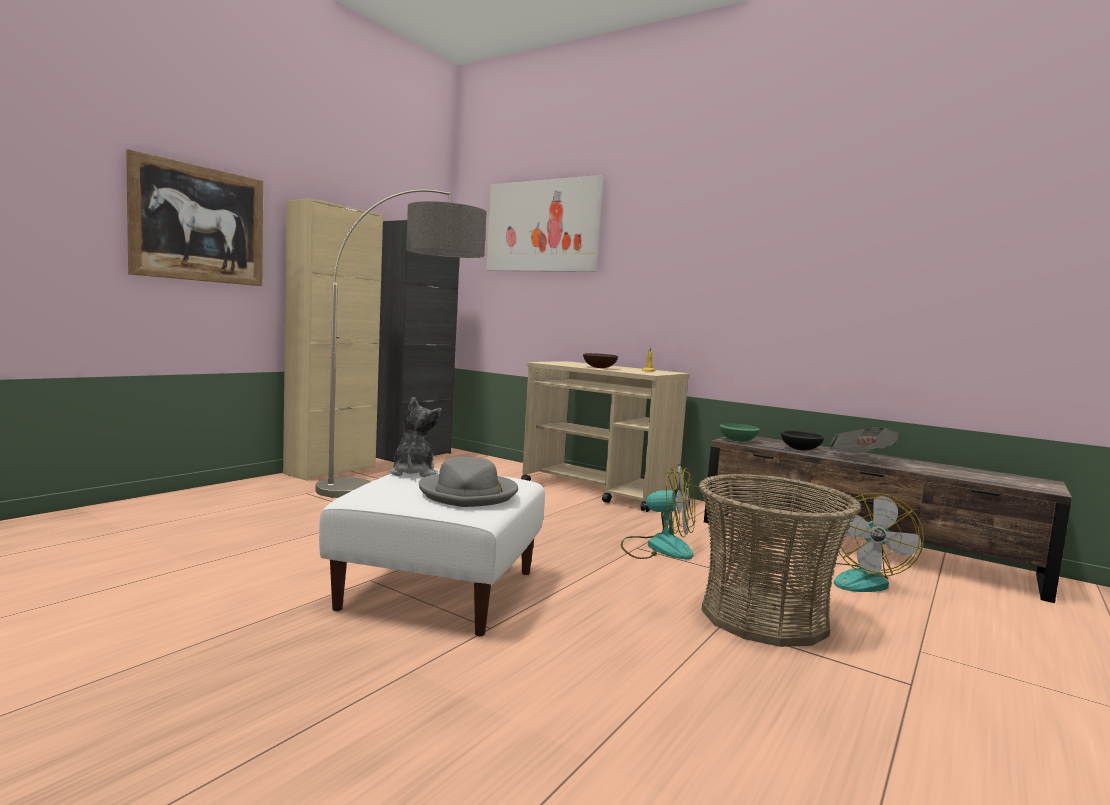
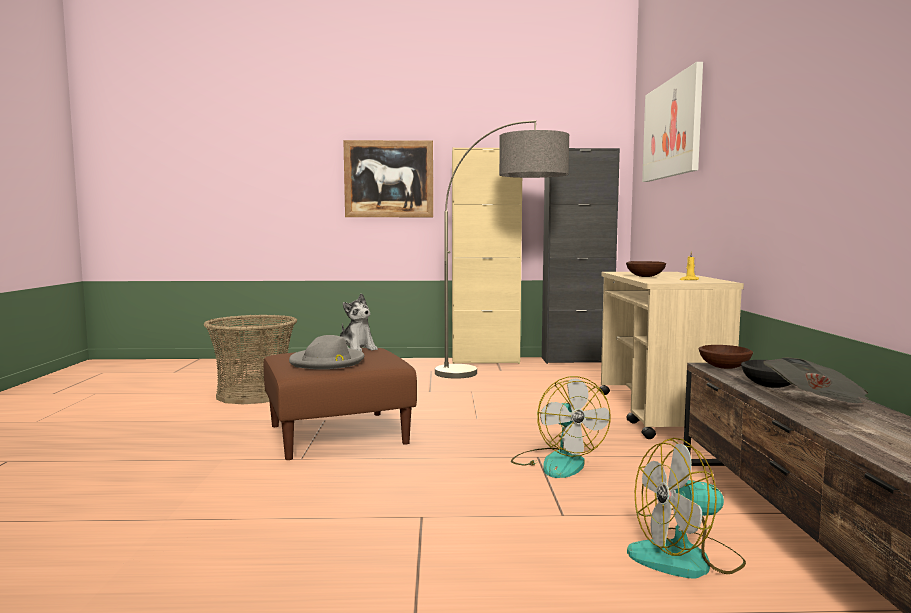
camera: 55 degrees right, 0 degrees up
white ottoman [319,469,545,636] -> brown ottoman [263,348,417,460]
plush toy [390,397,442,477] -> plush toy turned 90 degrees clockwise [340,293,378,352]
basket [699,474,861,647] -> basket moved to [204,314,297,404]
green bowl [719,423,760,442] -> brown bowl [699,345,753,369]

